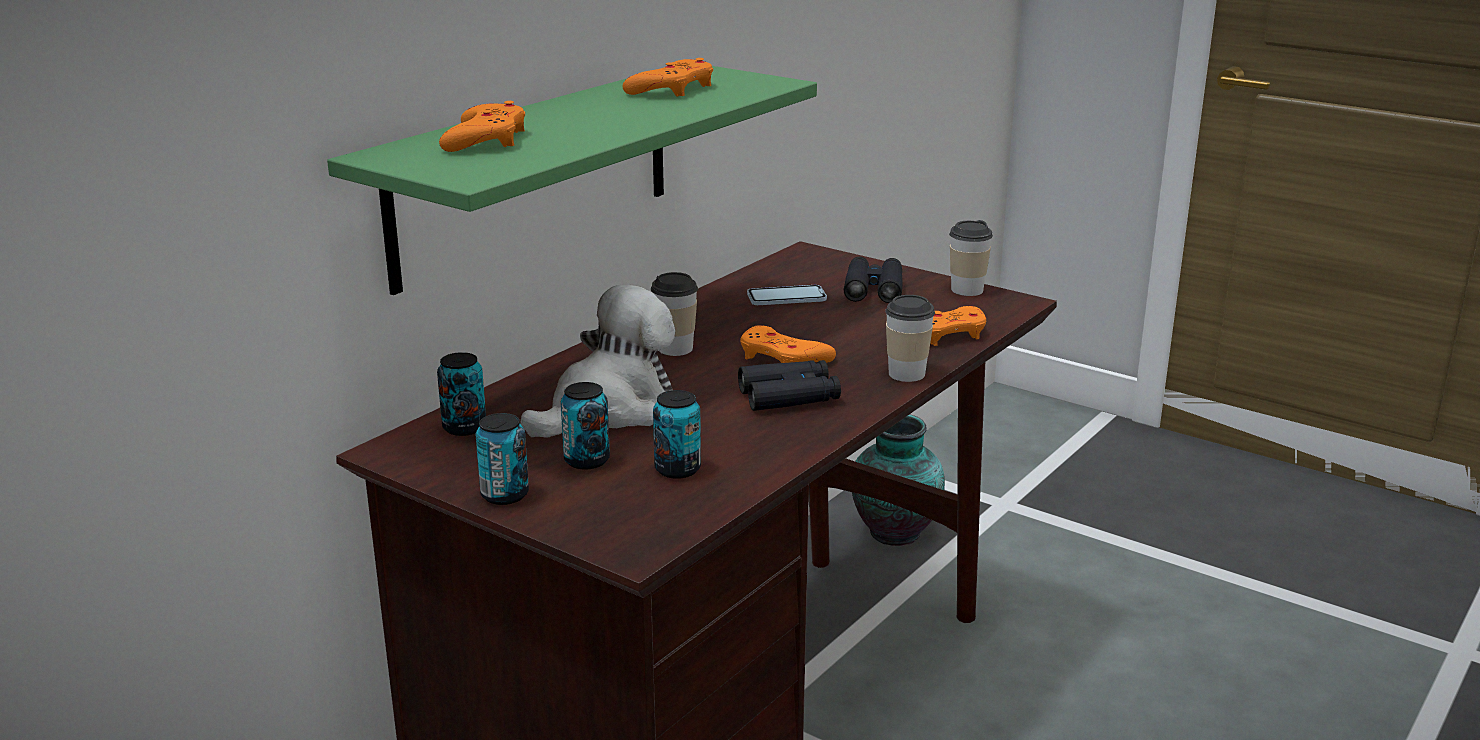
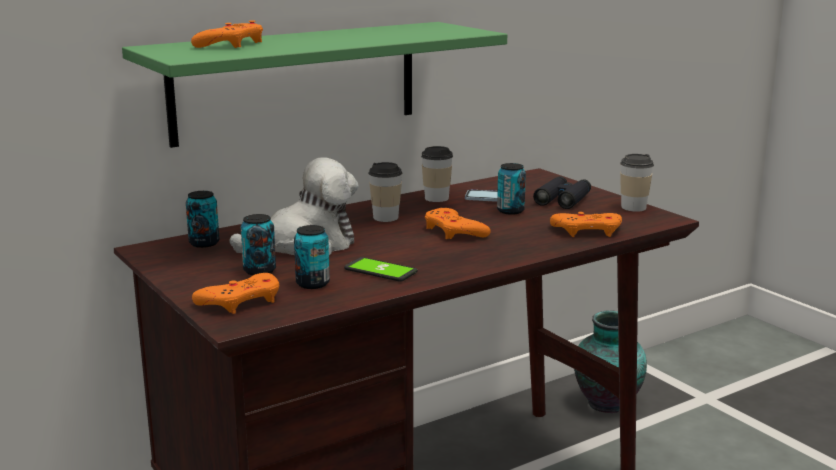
camera: 20 degrees right, 5 degrees down
can [475,413,529,505] -> can moved to [497,163,526,215]
orange game controller [623,58,713,97] -> orange game controller moved to [192,273,279,314]
black binoculars [738,360,841,411] -> none
cup [885,295,935,382] -> cup moved to [421,146,453,202]
none -> phone [344,257,418,282]

